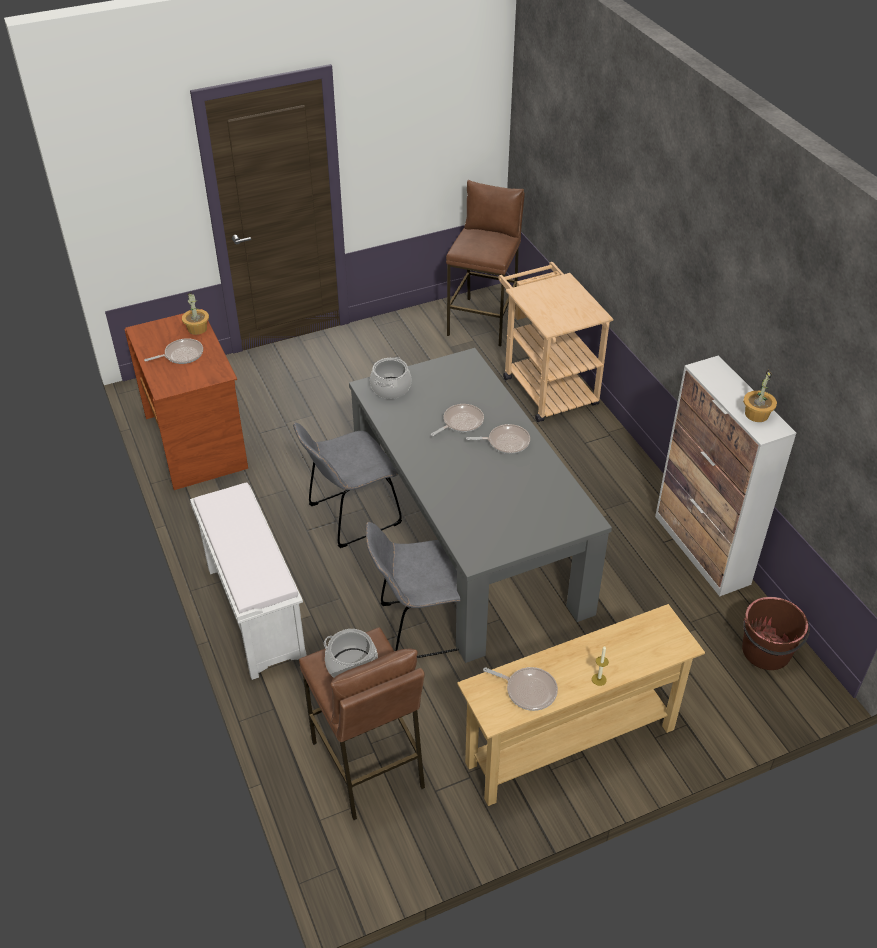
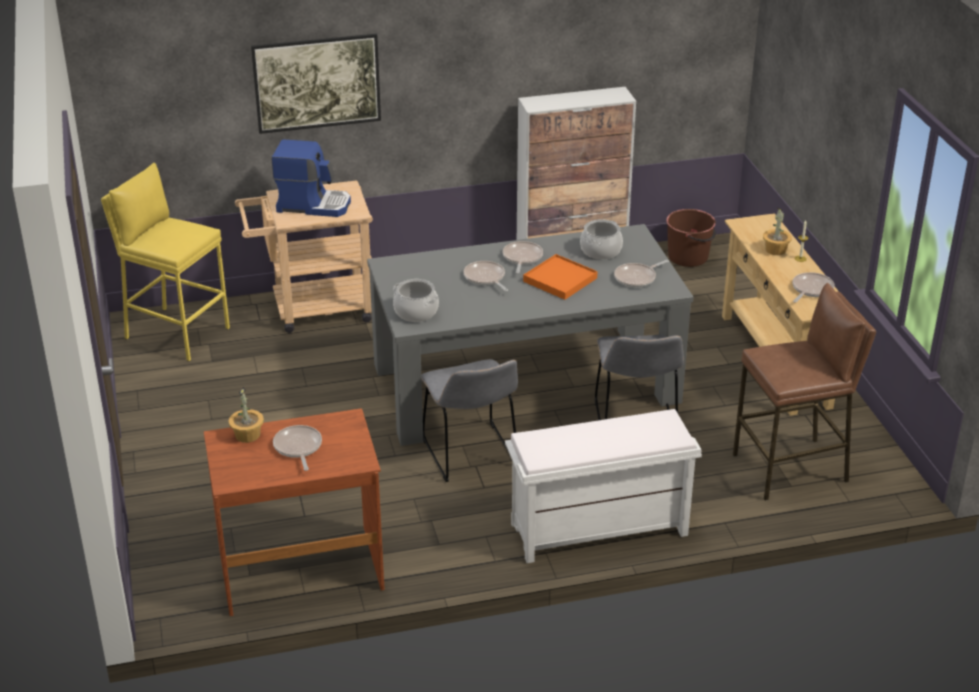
camera: 80 degrees left, 10 degrees down
cooking pot [324,629,378,678] -> cooking pot moved to [580,219,623,259]
brown stool [446,180,525,346] -> yellow stool [101,163,230,361]
potted plant [743,370,777,422] -> potted plant moved to [763,207,792,255]
none -> picture [251,34,381,134]
none -> coffee machine [272,139,351,217]
none -> orange tray [523,254,598,300]
none -> frying pan [614,260,669,288]

